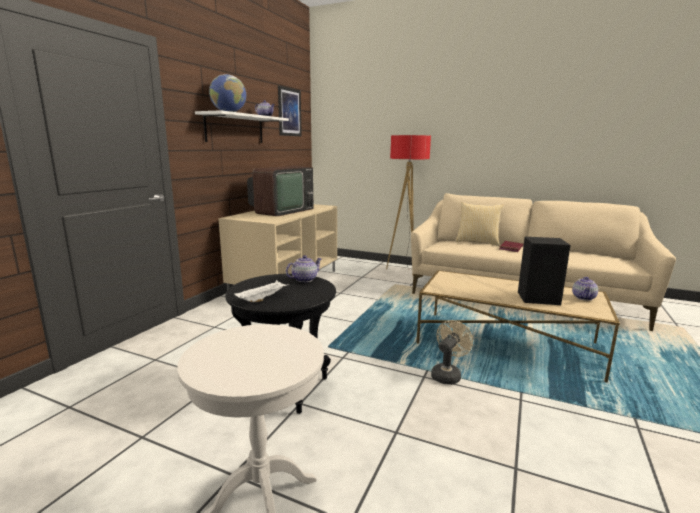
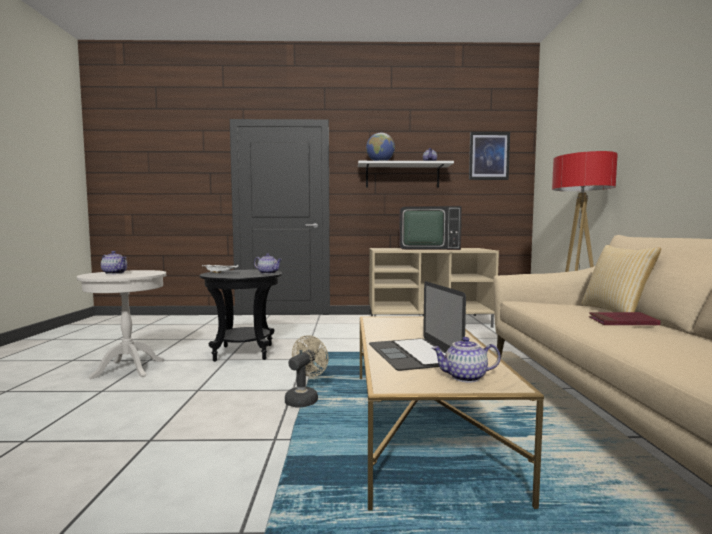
camera: 65 degrees right, 10 degrees down
beige fan [431,320,473,385] -> beige fan turned 75 degrees counterclockwise [285,335,329,407]
black speaker [518,237,571,305] -> laptop [369,281,466,371]
none -> teapot [101,251,127,274]

